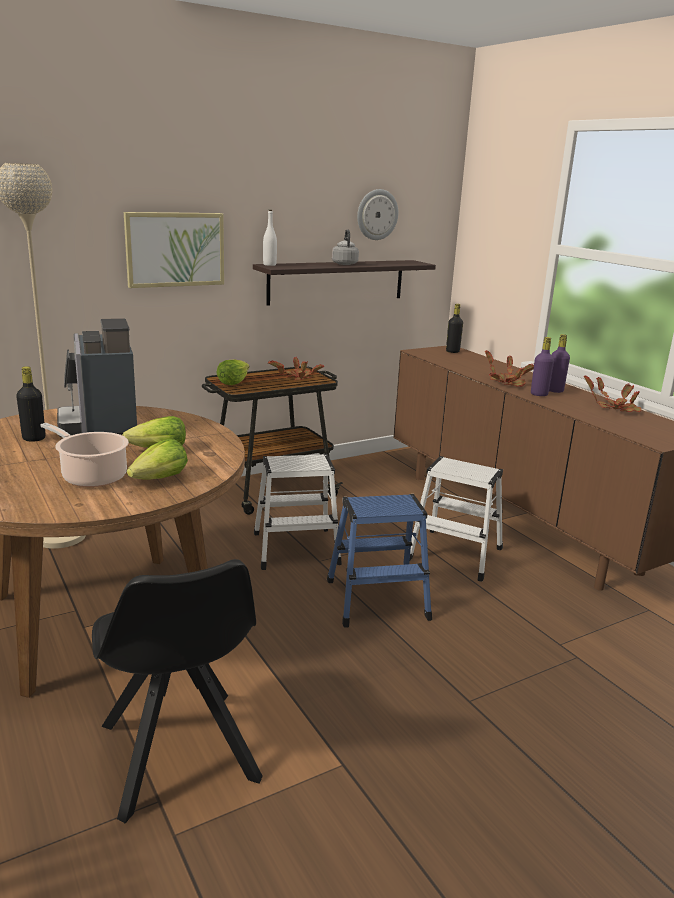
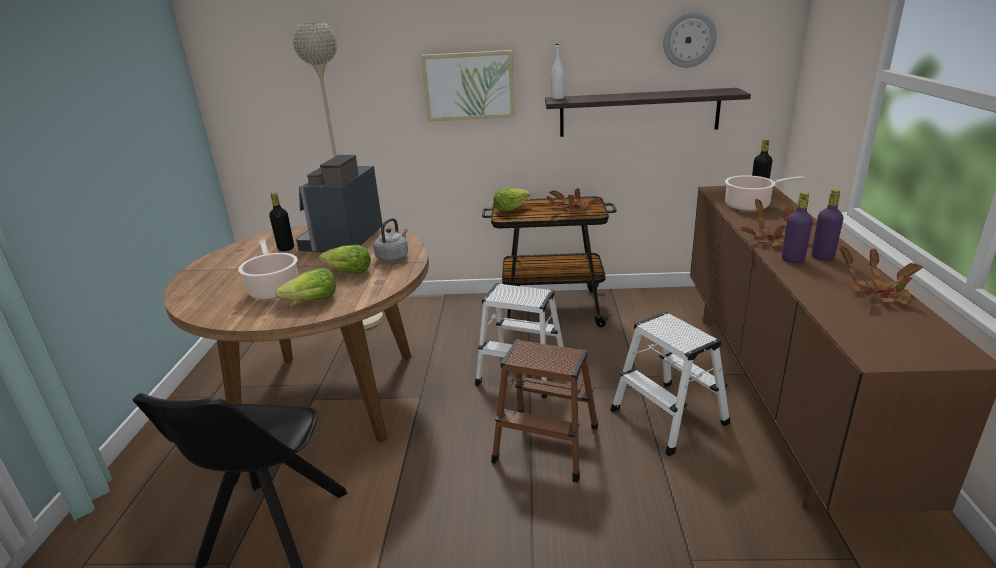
camera: 35 degrees right, 5 degrees up
blue step ladder [327,494,432,628] -> brown step ladder [491,339,598,483]
grey kettle [332,229,359,265] -> grey kettle moved to [374,218,408,262]
none -> cooking pot [725,175,804,211]

